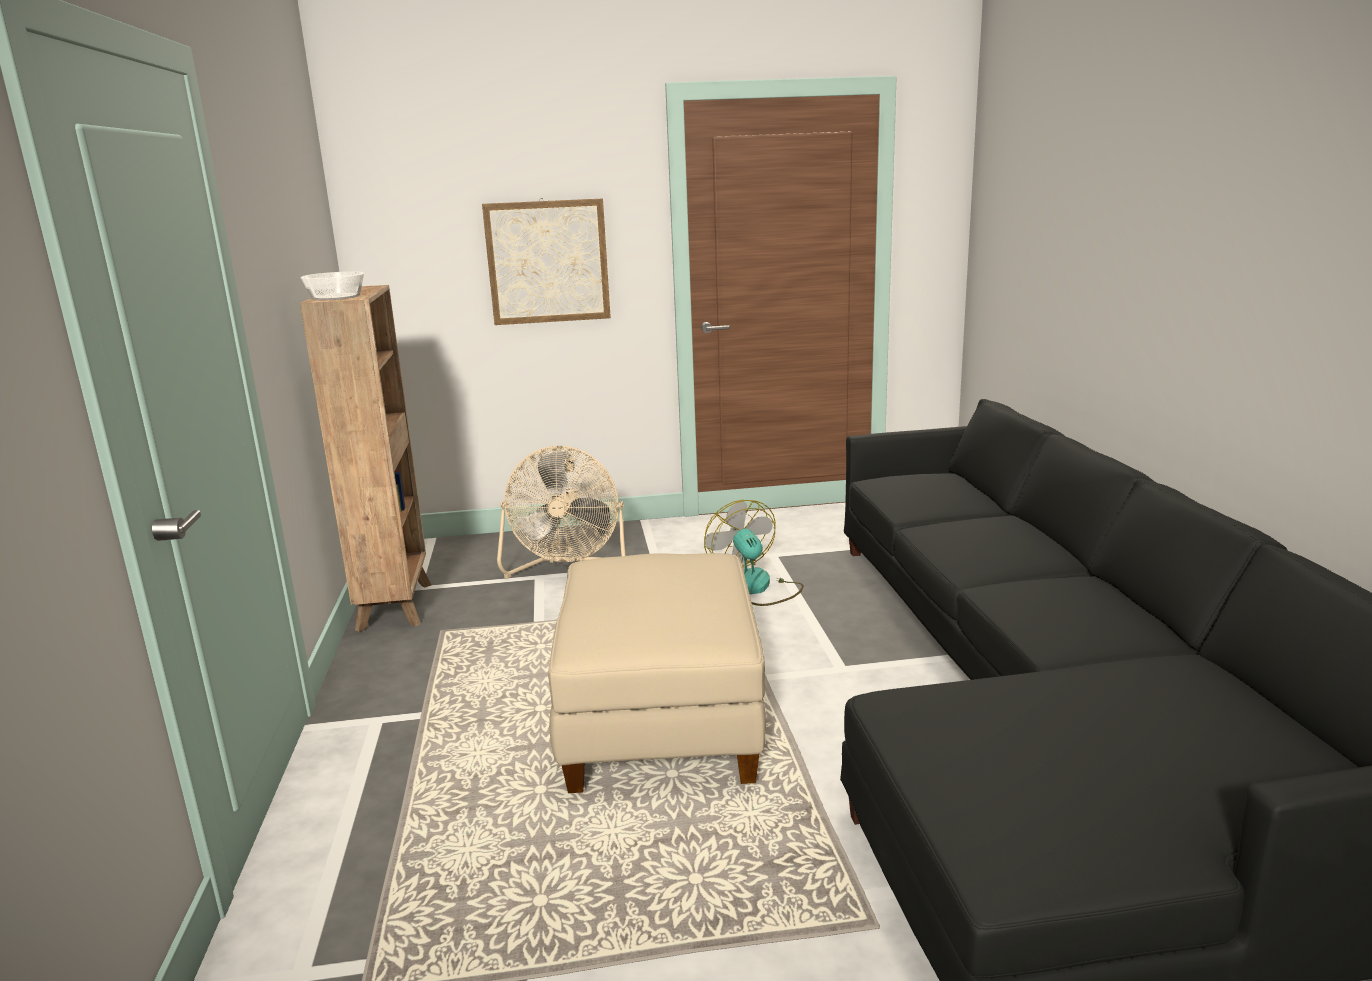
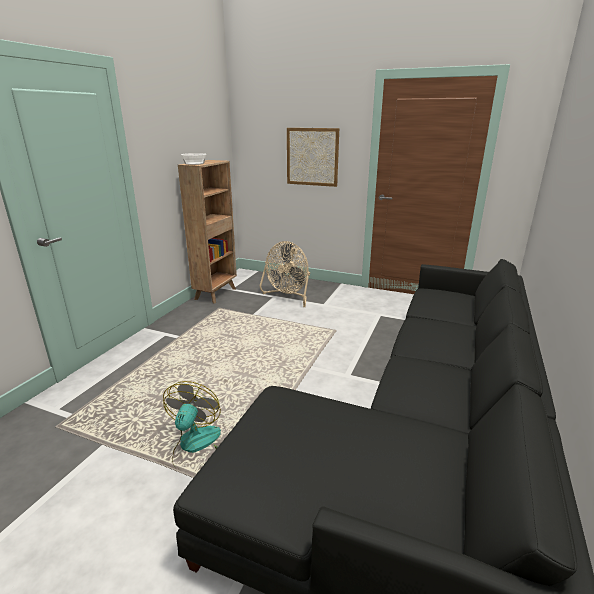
camera: 30 degrees right, 5 degrees up
beige ottoman [548,553,766,793] -> none
fan [704,500,804,606] -> fan moved to [163,381,221,469]

